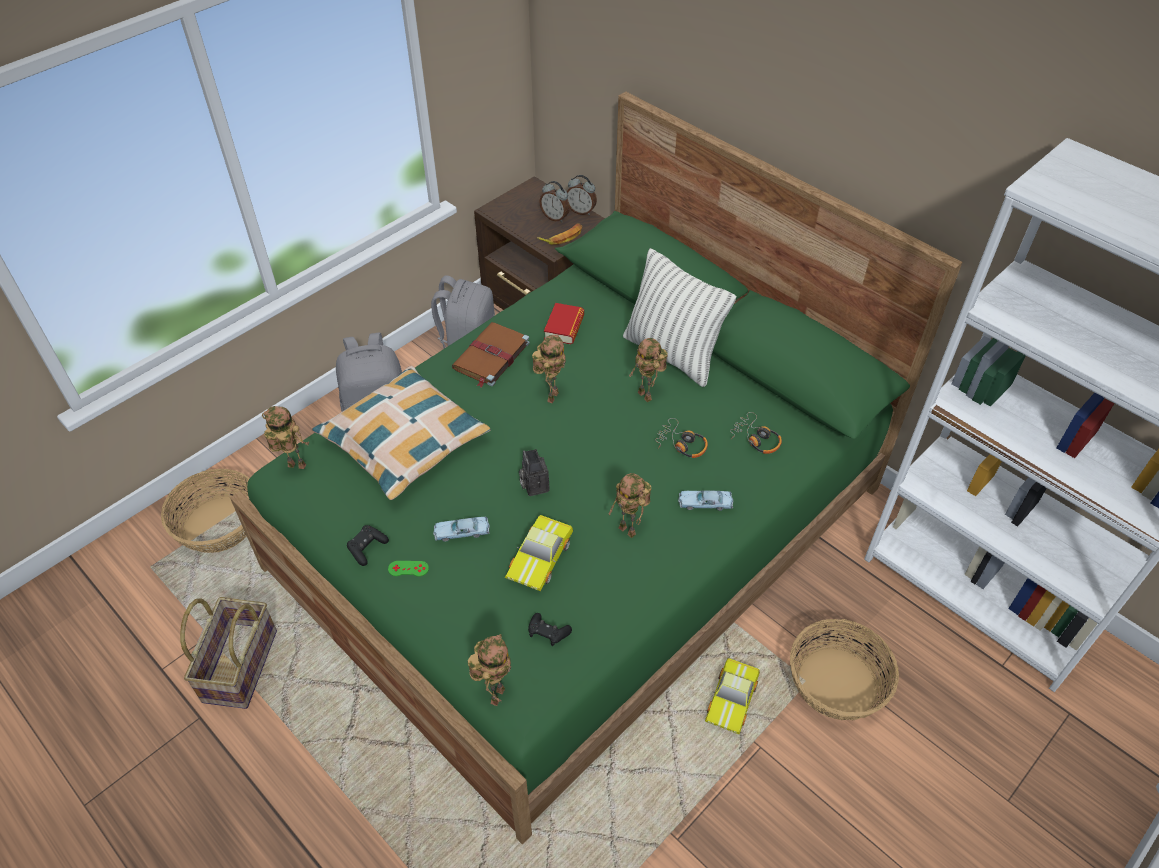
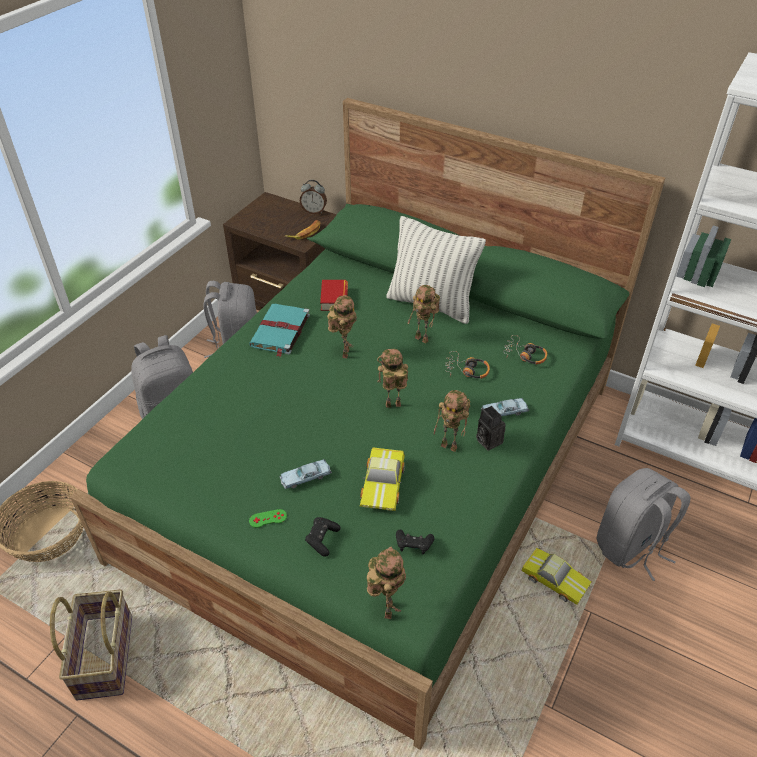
camera: 15 degrees left, 5 degrees down
toy robot [262,406,309,469] -> toy robot moved to [377,349,408,408]
pillow [312,366,491,500] -> none
black game controller [347,525,389,566] -> black game controller moved to [305,517,340,557]
brown book [452,322,530,387] -> turquoise book [249,304,310,357]
camera [519,449,550,496] -> camera moved to [476,406,505,451]
alarm clock [539,181,570,222] -> none
toy car [705,658,760,734] -> toy car turned 60 degrees counterclockwise [521,548,592,605]
basket [790,619,899,720] -> grey backpack [597,468,691,581]

